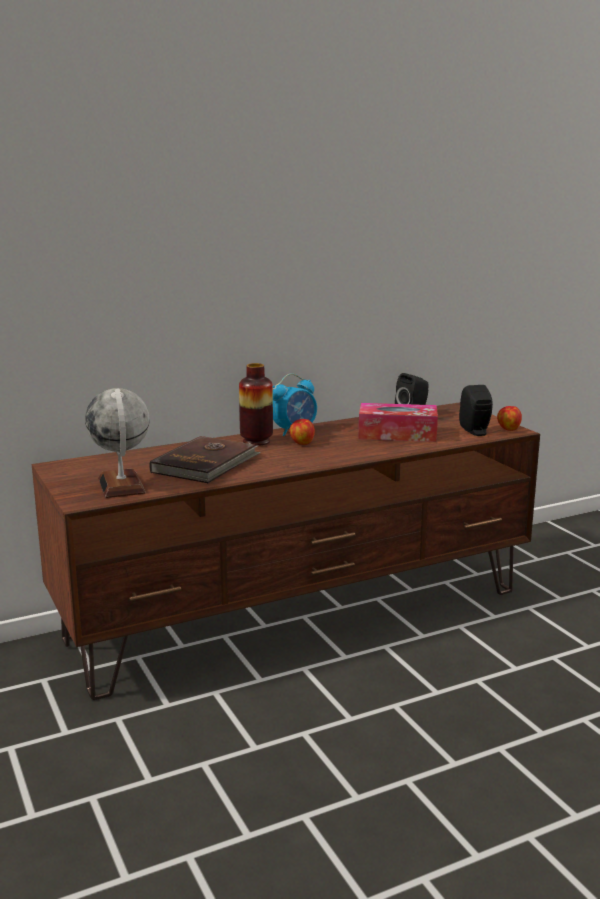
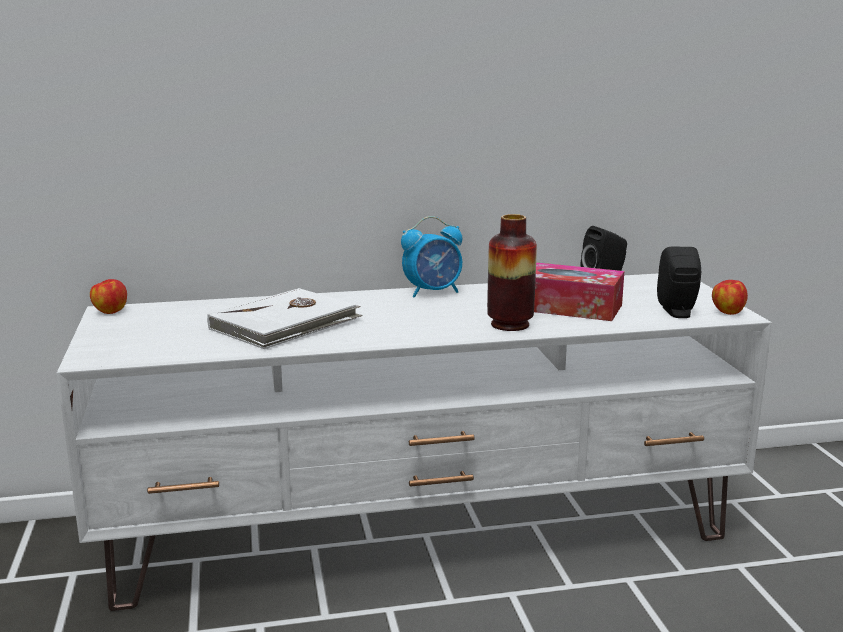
camera: 15 degrees right, 0 degrees up
brown tv stand [32,402,540,700] -> white tv stand [57,273,772,611]
globe [85,388,150,498] -> none
brown book [149,436,261,483] -> white book [207,288,363,349]
vase [239,363,273,446] -> vase moved to [487,214,537,331]
apple [289,419,315,445] -> apple moved to [90,279,127,314]

